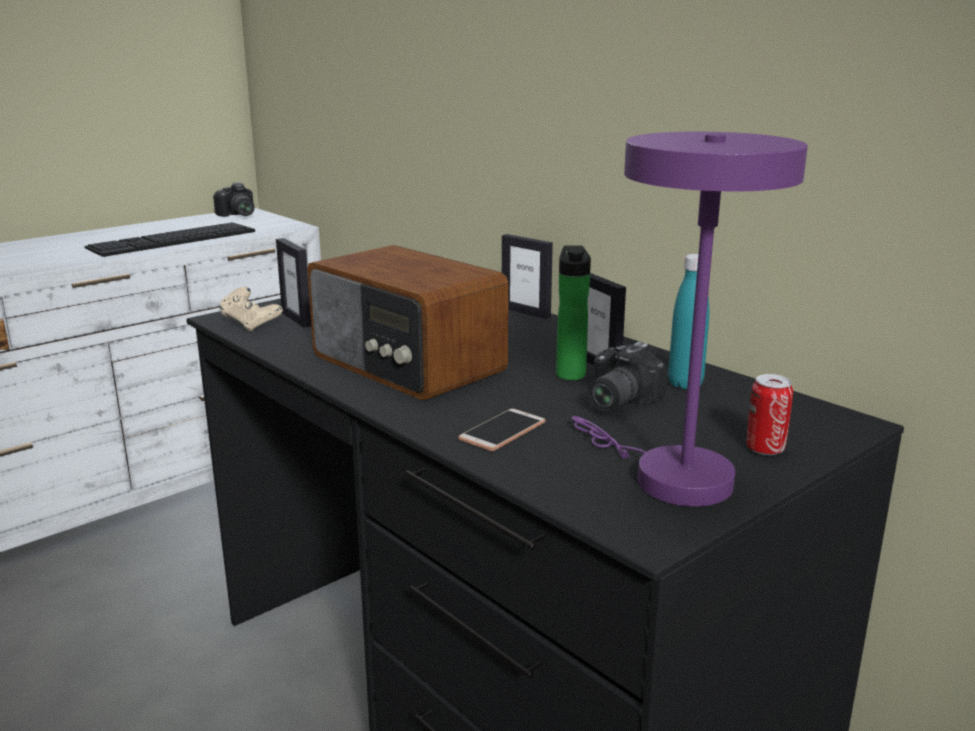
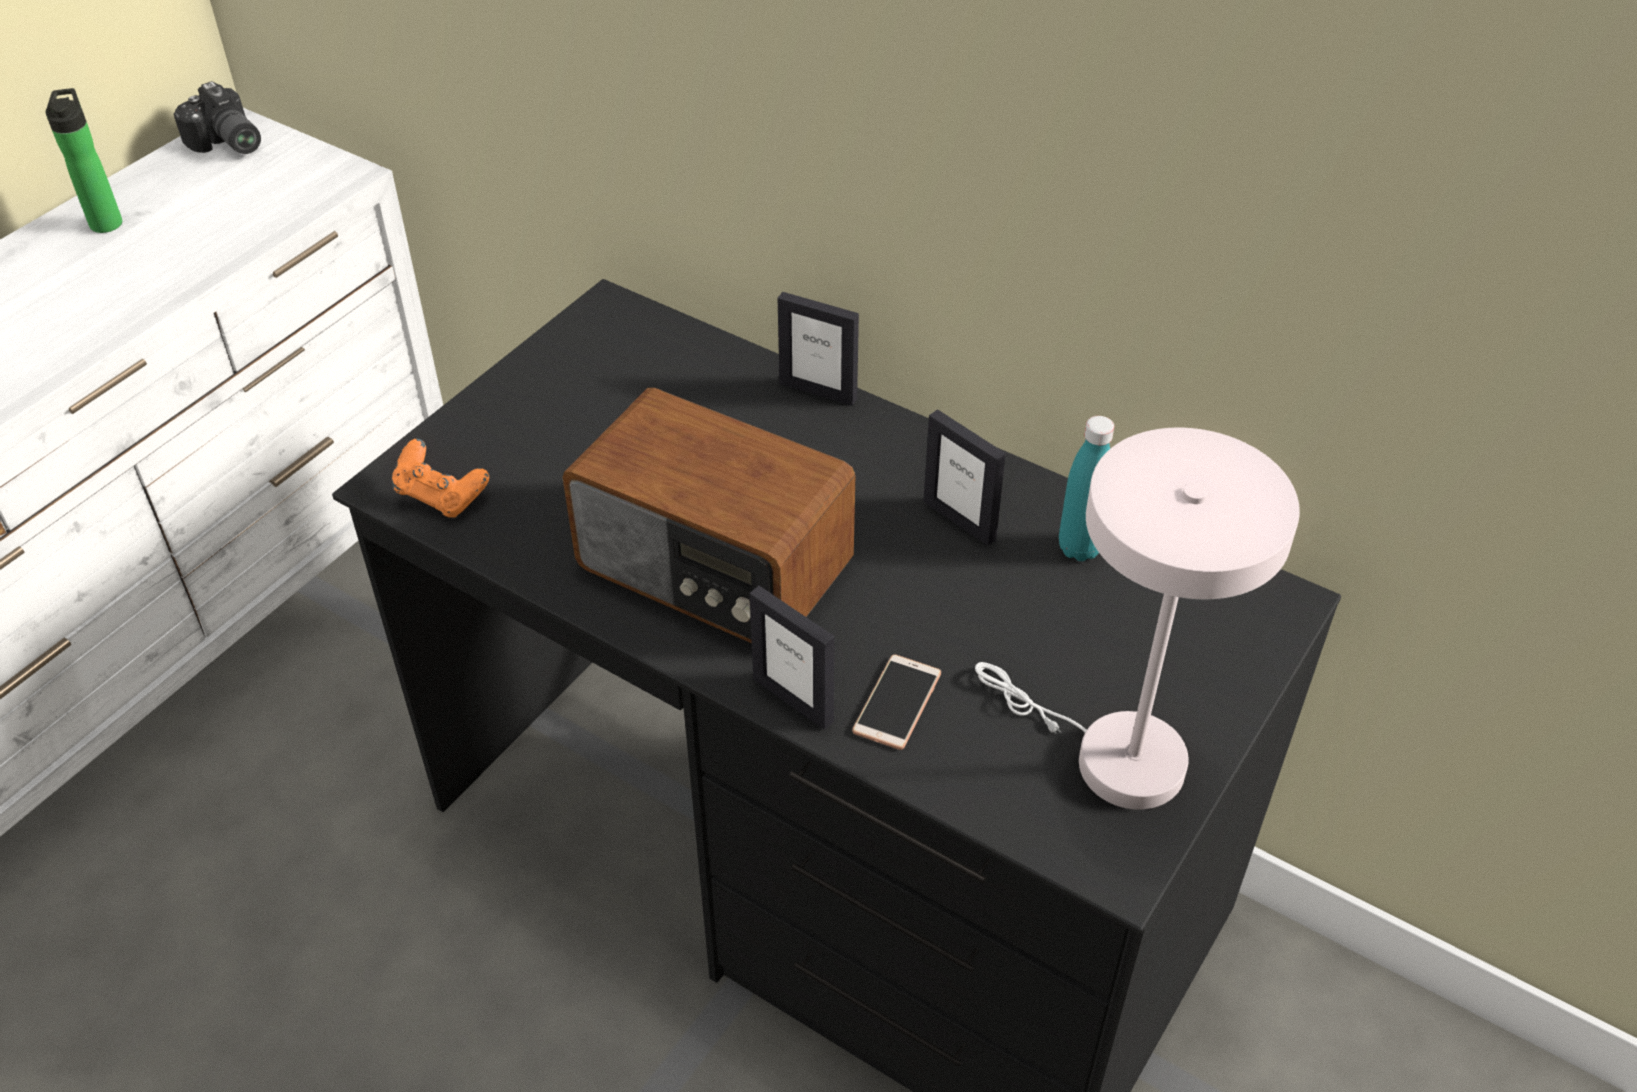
camera: 15 degrees left, 25 degrees up
keyboard [85,222,255,257] -> none
beige game controller [219,287,283,331] -> orange game controller [392,439,489,518]
picture frame [276,238,311,328] -> picture frame moved to [749,586,835,730]
bottle [556,245,591,380] -> bottle moved to [46,88,122,233]
purple table lamp [572,132,808,506] -> white table lamp [975,428,1300,810]
camera [588,342,668,411] -> none
can [747,374,793,455] -> none

